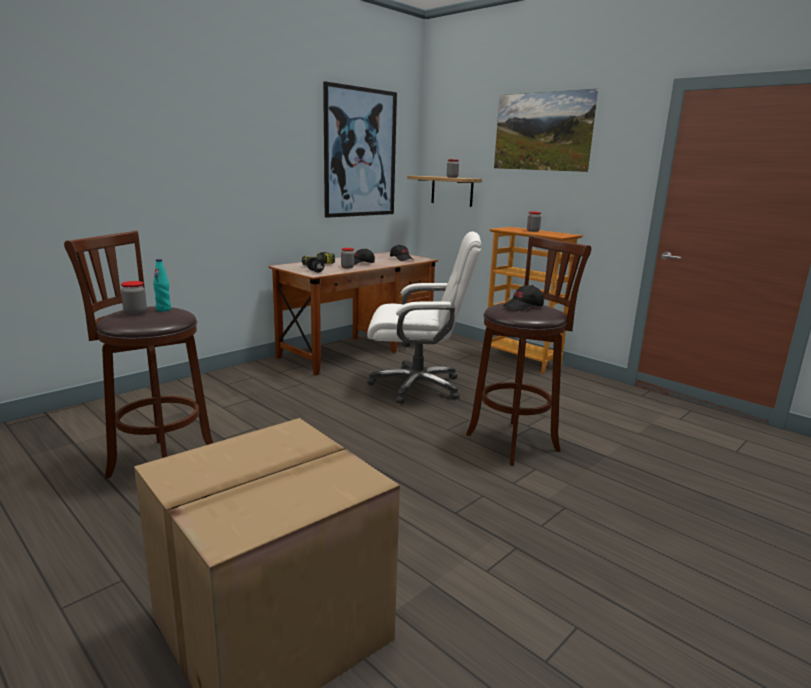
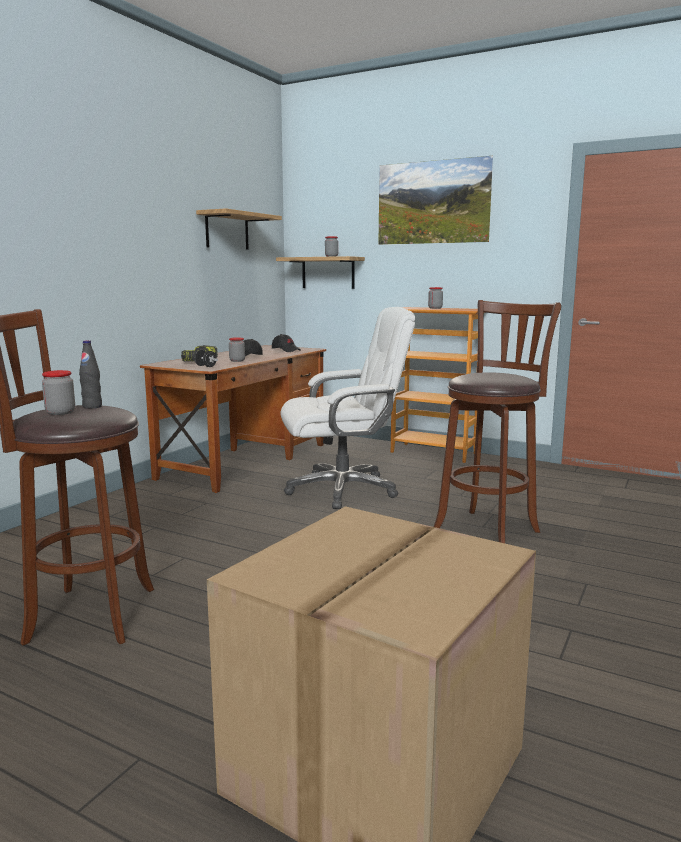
camera: 15 degrees left, 5 degrees down
turquoise bottle [153,259,171,311] -> black bottle [79,340,102,409]
picture [323,81,397,218] -> shelf [196,208,282,250]
black cap [503,285,544,311] -> none

